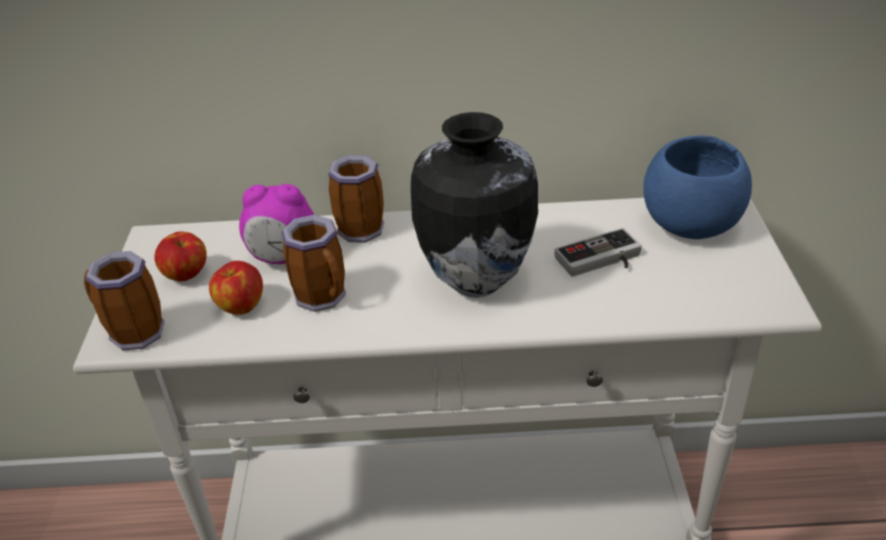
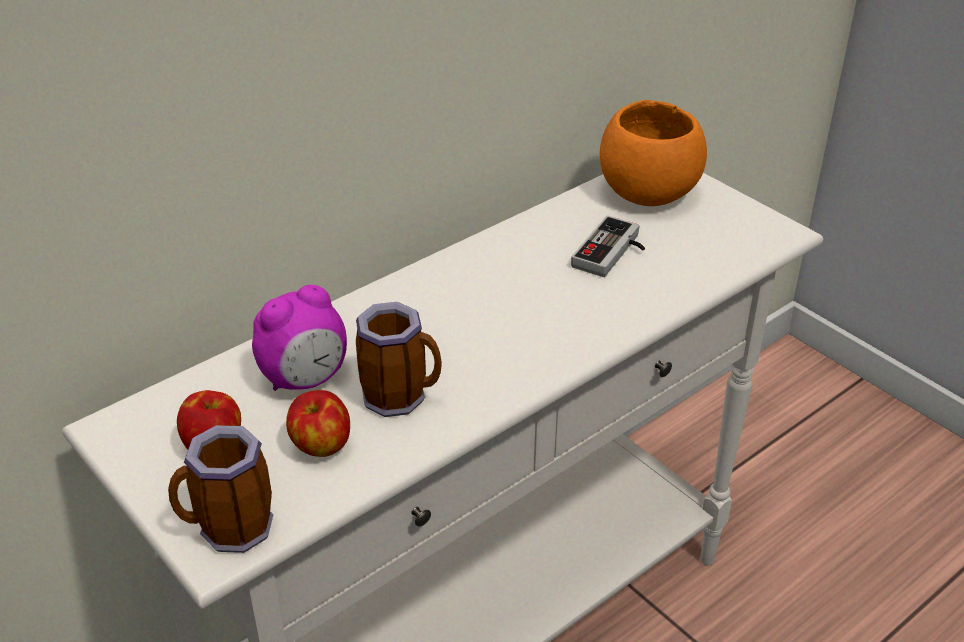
camera: 40 degrees left, 0 degrees up
mug [328,155,384,243] -> none
vase [411,112,538,297] -> none
blue bowl [643,135,752,239] -> orange bowl [600,100,707,206]

